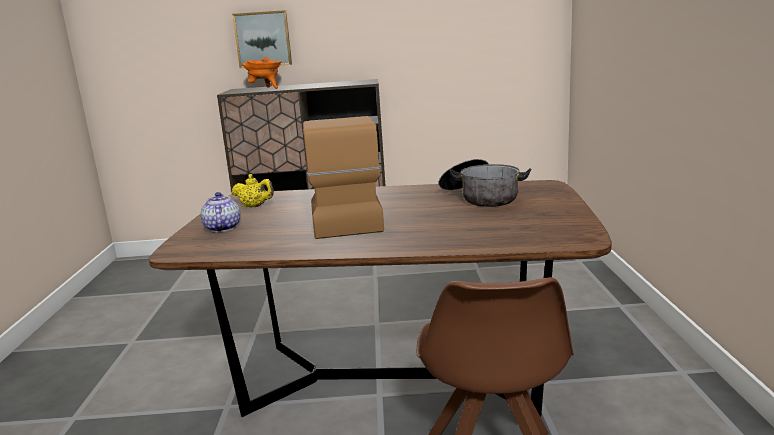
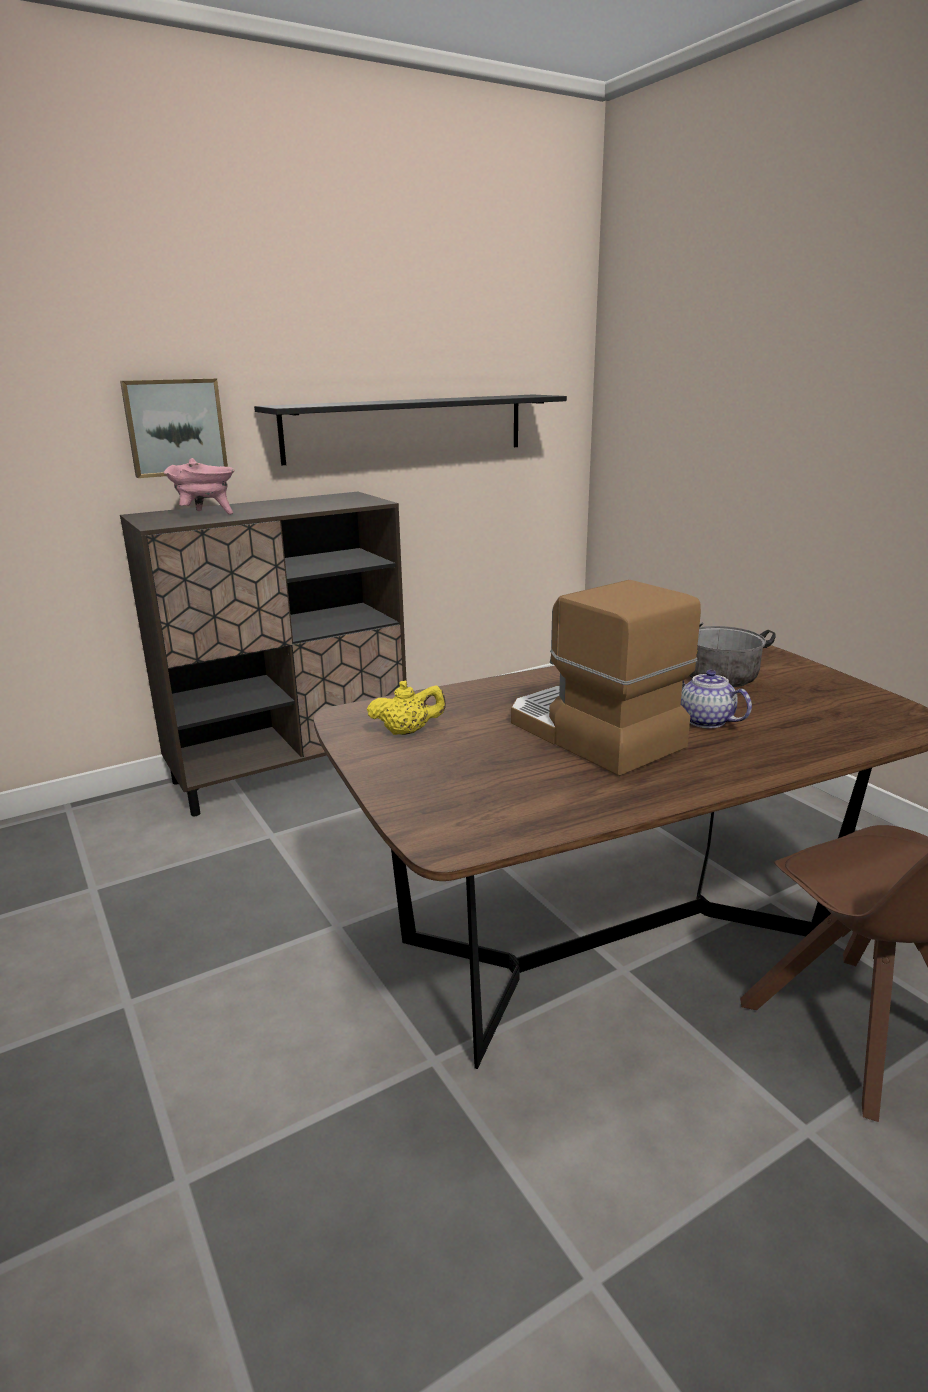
camera: 30 degrees left, 5 degrees up
teapot [201,192,241,232] -> teapot moved to [681,670,752,728]
orange cooking pot [242,57,282,89] -> pink cooking pot [164,458,235,515]
none -> black shelf [254,395,567,465]

